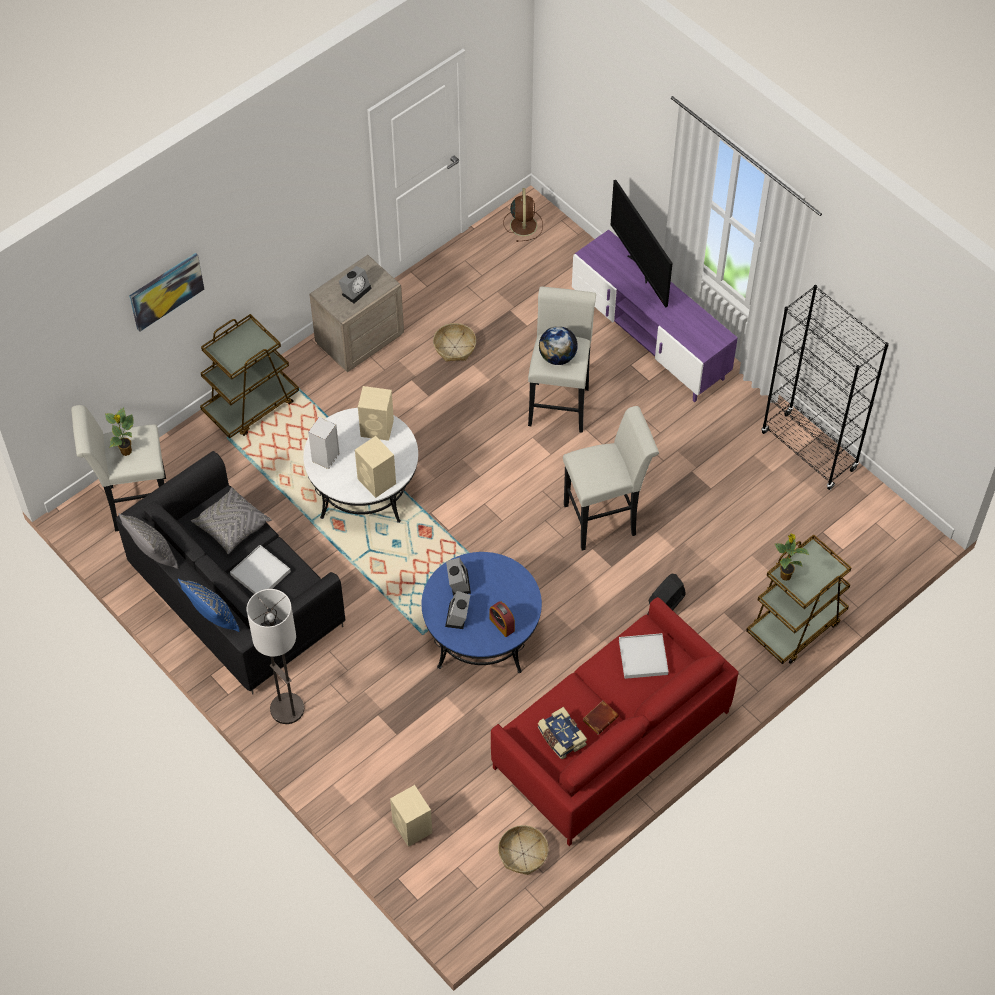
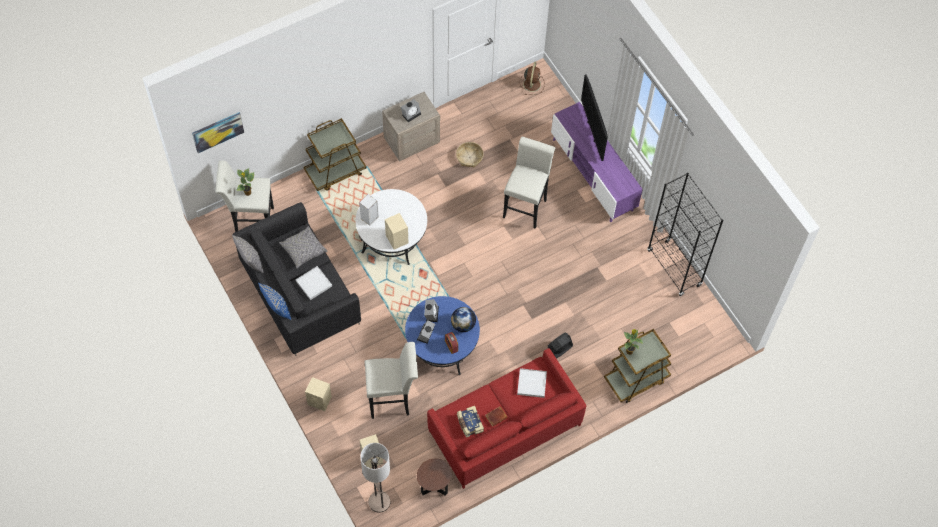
camera: 10 degrees right, 5 degrees up
picture [129,253,205,332] -> picture moved to [192,112,244,153]
floor lamp [247,589,304,724] -> floor lamp moved to [360,443,390,513]
beige speaker [358,386,394,441] -> beige speaker moved to [305,377,332,411]
basket [498,825,549,875] -> brown side table [417,458,452,496]
globe [539,326,578,365] -> globe moved to [451,307,476,332]
white stool [563,406,659,550] -> white stool moved to [364,342,418,419]

